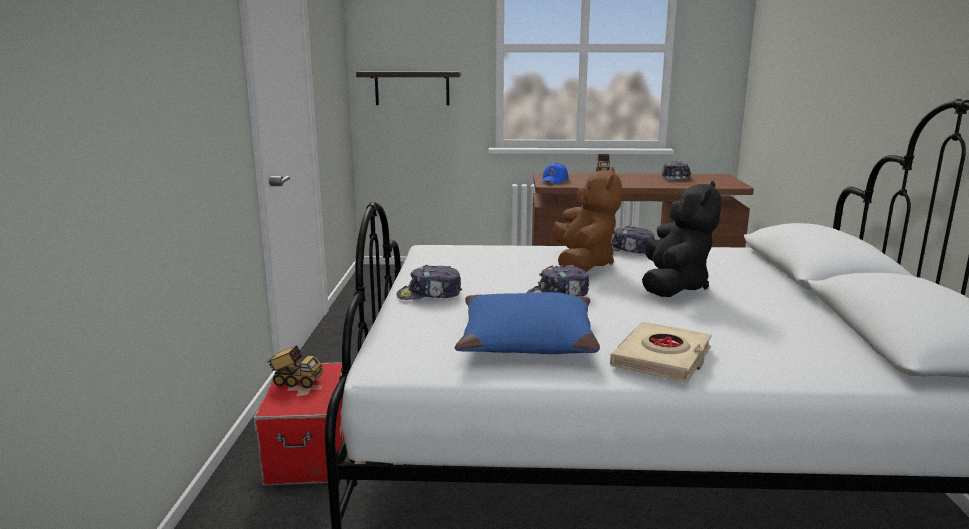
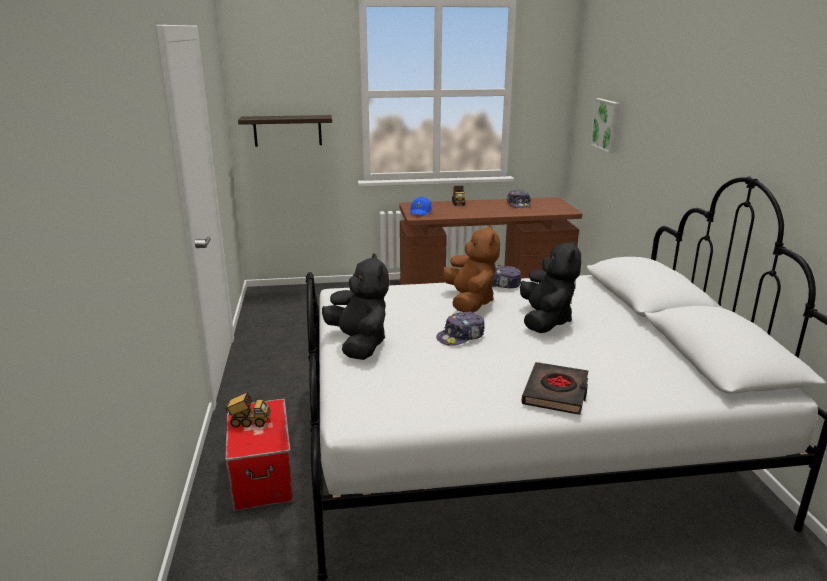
camera: 10 degrees left, 5 degrees up
cap [397,265,462,300] -> black plush toy [322,253,389,360]
blue pillow [455,292,600,354] -> none
beige book [610,322,712,383] -> black book [521,362,588,415]
none -> picture [590,98,620,153]

